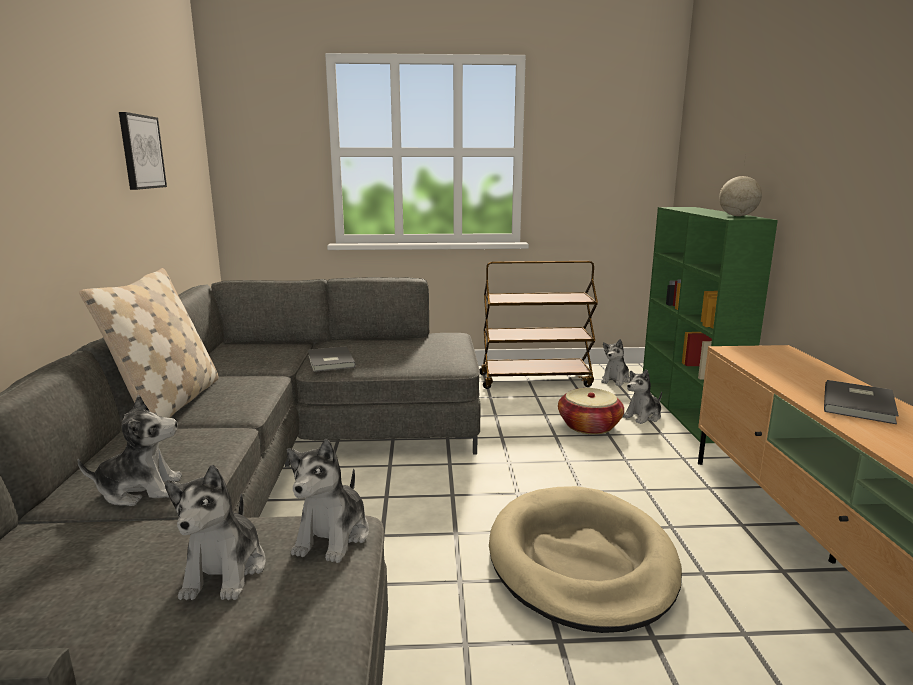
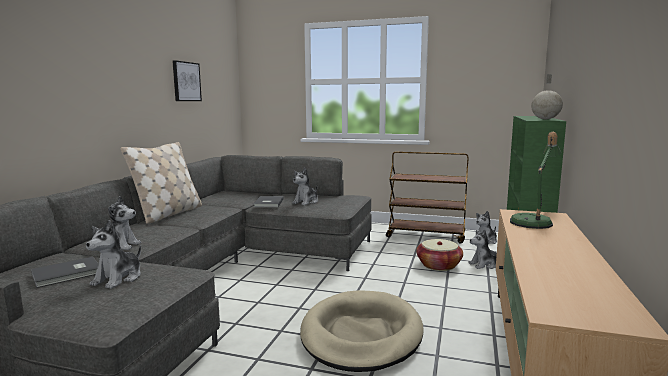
camera: 20 degrees right, 5 degrees down
plush toy [287,439,369,563] -> plush toy moved to [292,167,318,205]
grey book [824,380,899,424] -> grey book moved to [31,257,98,288]
none -> table lamp [510,132,561,229]

